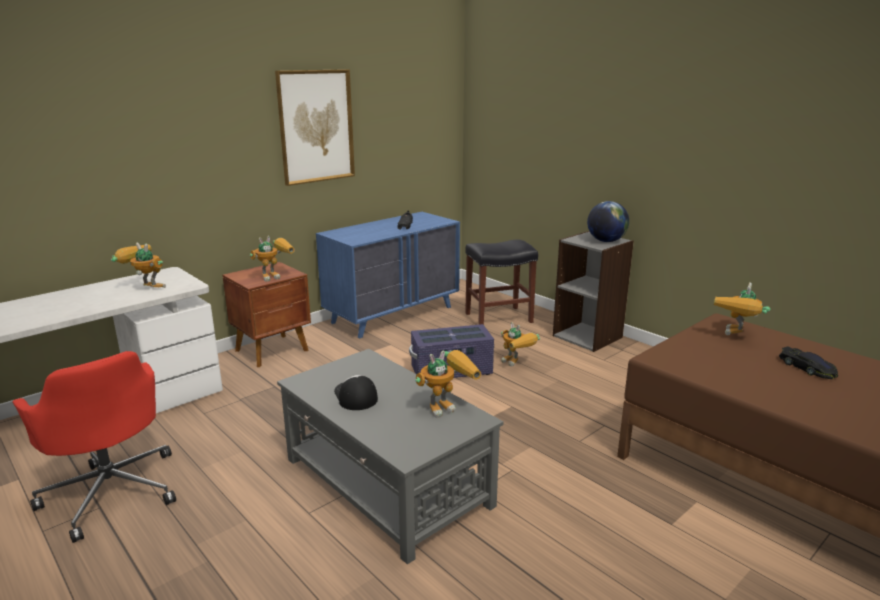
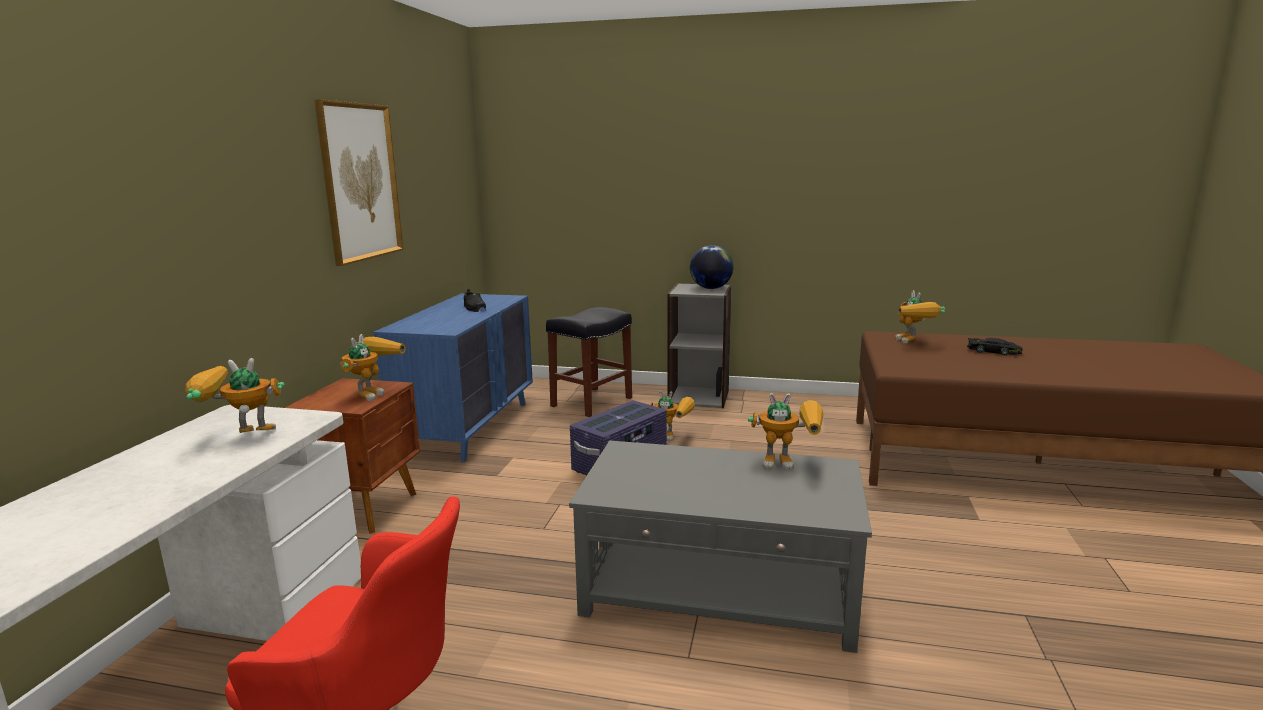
camera: 35 degrees left, 5 degrees down
cap [334,375,378,410] -> none
toy robot [415,350,481,418] -> toy robot turned 75 degrees clockwise [748,393,823,471]

